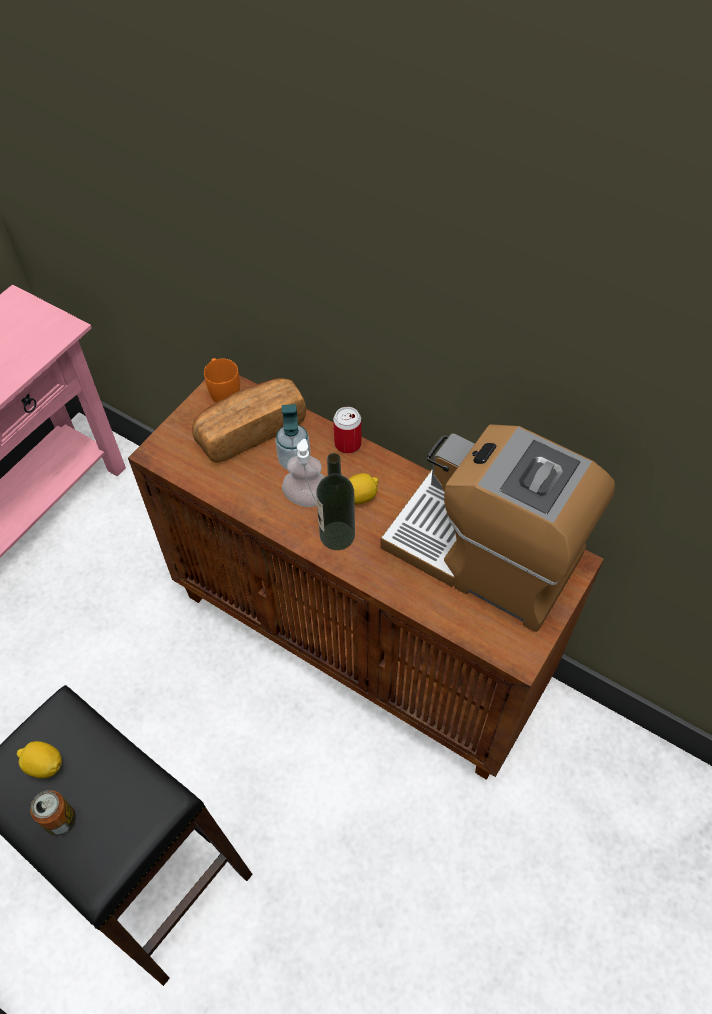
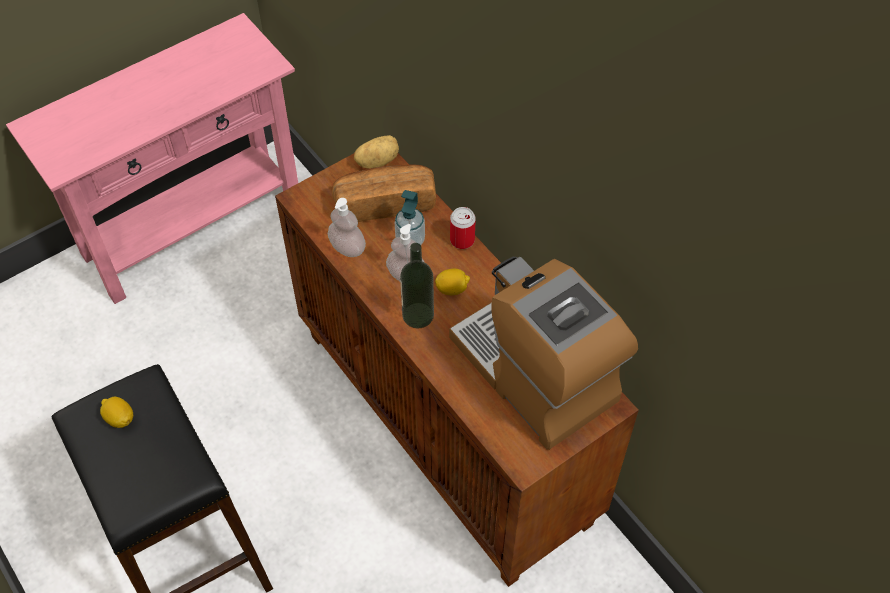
camera: 20 degrees right, 0 degrees up
can [30,790,76,836] -> none
orange mug [204,358,240,403] -> potato [354,135,399,168]
none -> soap dispenser [328,198,366,257]

